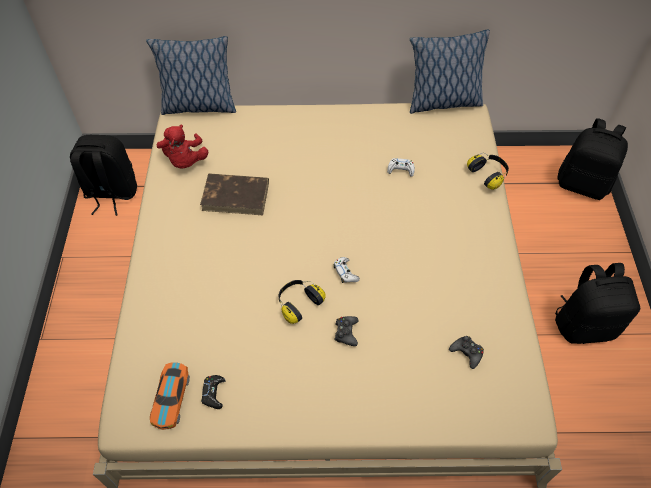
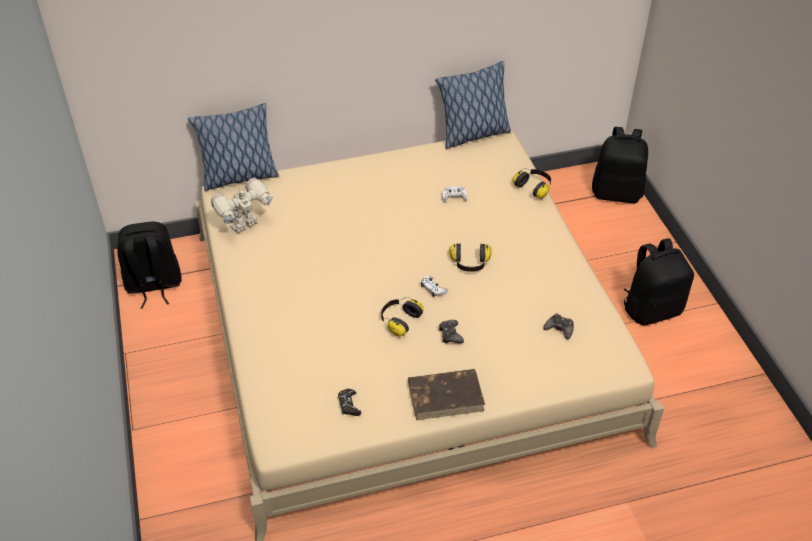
camera: 15 degrees left, 10 degrees down
toy car [150,362,190,430] -> none
red plush toy [156,125,208,169] -> toy robot [211,178,273,233]
brown book [200,173,269,215] -> brown book moved to [408,369,485,420]
none -> headphones [449,243,492,272]

